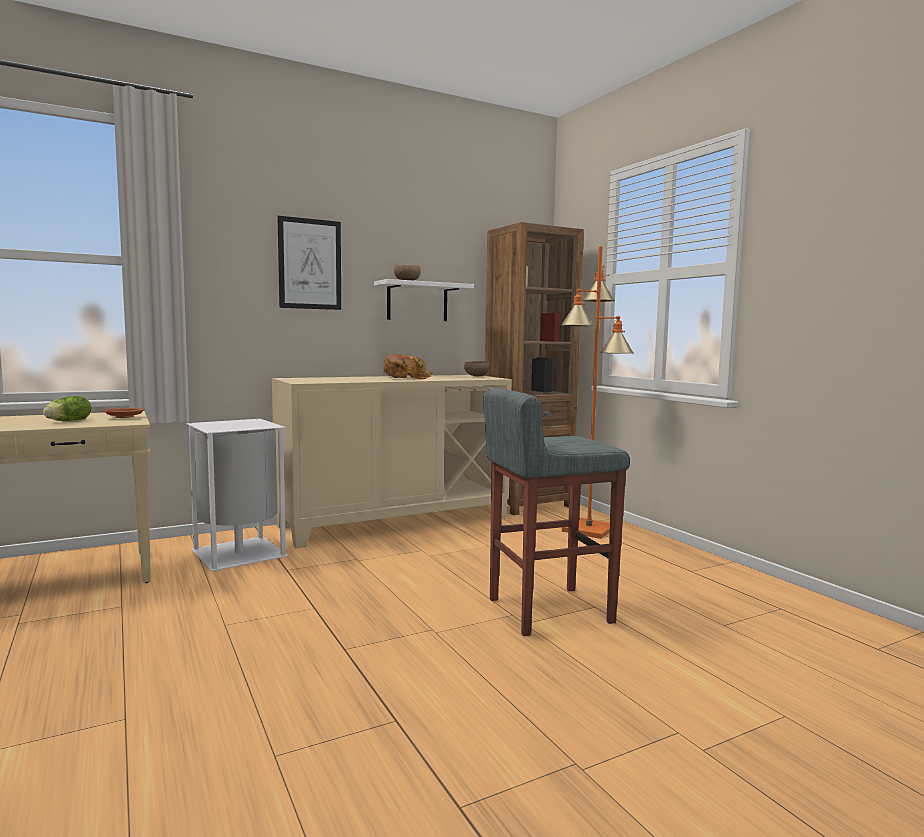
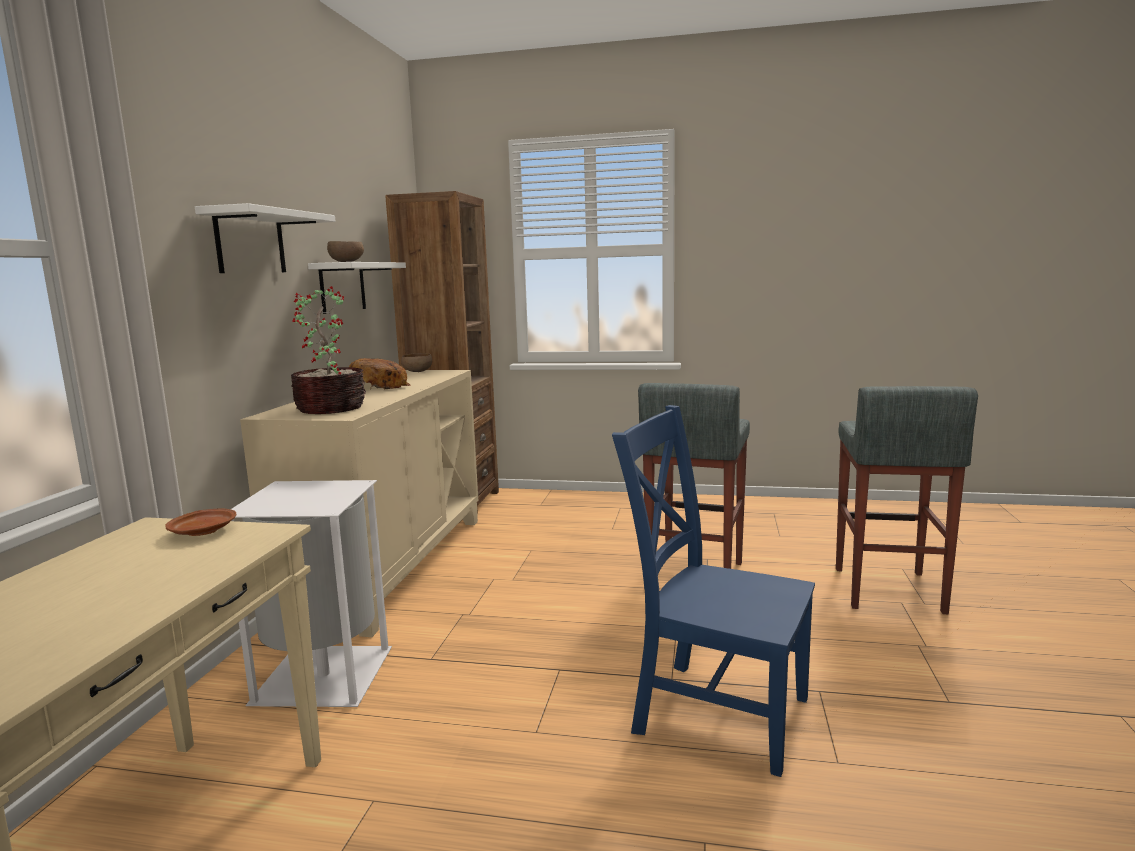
camera: 50 degrees left, 5 degrees up
lettuce [43,396,91,421] -> none
picture [277,216,341,310] -> white shelf [195,203,336,273]
orange floor lamp [561,246,633,539] -> none
none -> potted plant [291,286,366,414]
none -> blue chair [612,405,815,777]
none -> grey stool [836,386,978,614]

